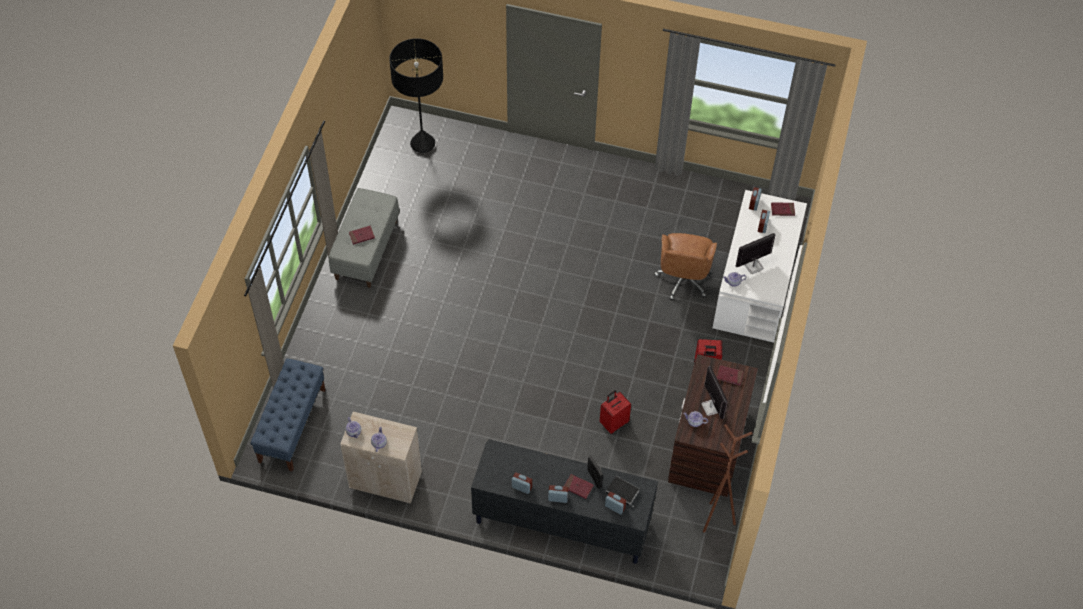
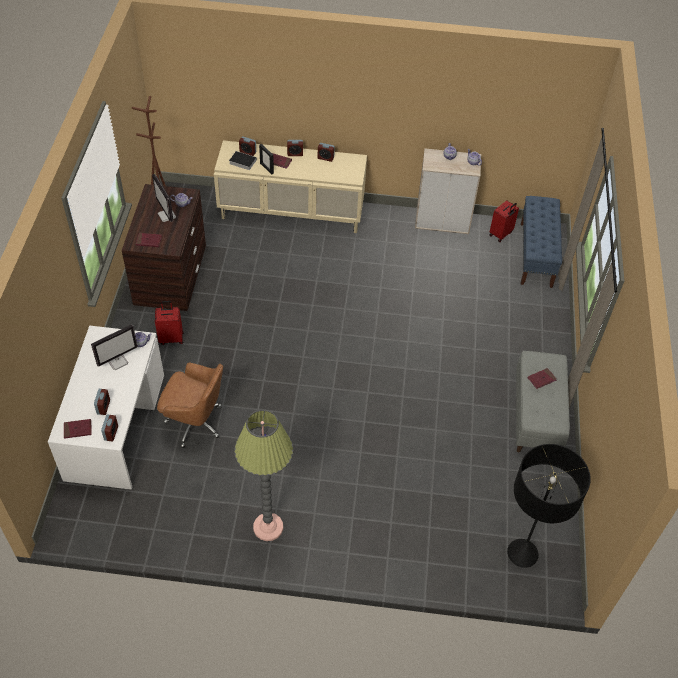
camera: 170 degrees right, 5 degrees down
black cabinet [471,439,658,564] -> beige cabinet [214,140,367,233]
red suitcase [600,390,631,434] -> red suitcase moved to [489,200,519,242]
brown office chair [654,233,717,300] -> brown office chair turned 105 degrees clockwise [157,363,223,448]
none -> floor lamp [234,410,293,541]

